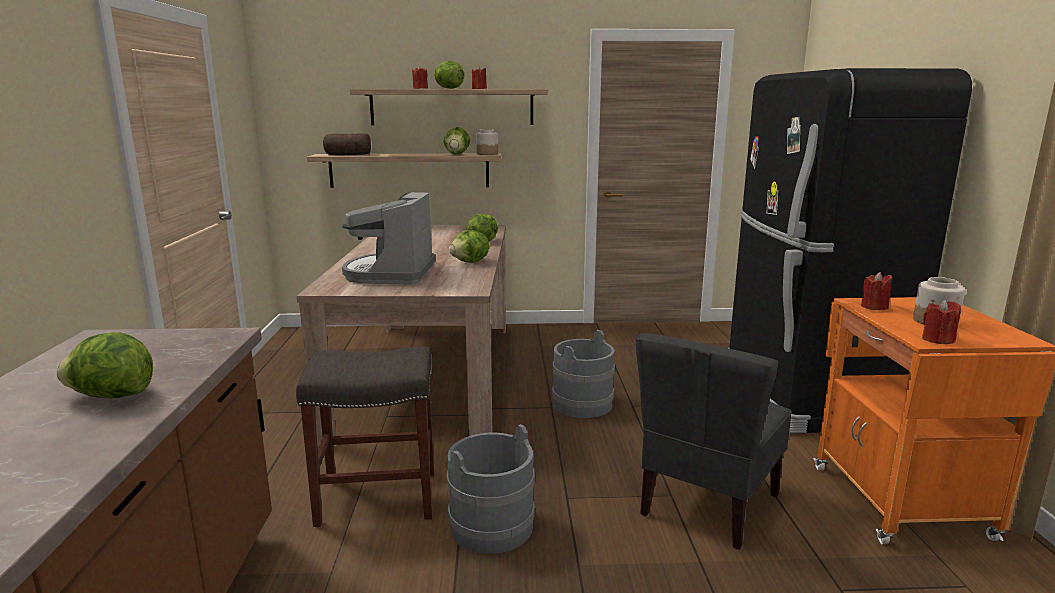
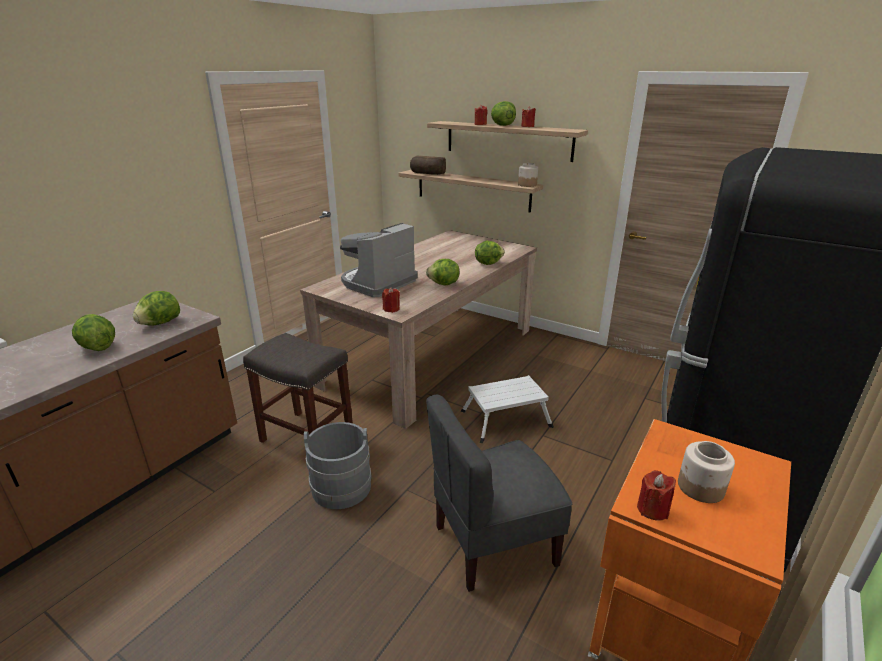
camera: 35 degrees right, 10 degrees up
lettuce [443,127,470,154] -> lettuce moved to [133,291,180,326]
grey bucket [552,330,615,418] -> white step ladder [460,375,554,443]
red candle [861,272,892,310] -> red candle moved to [382,287,400,313]

